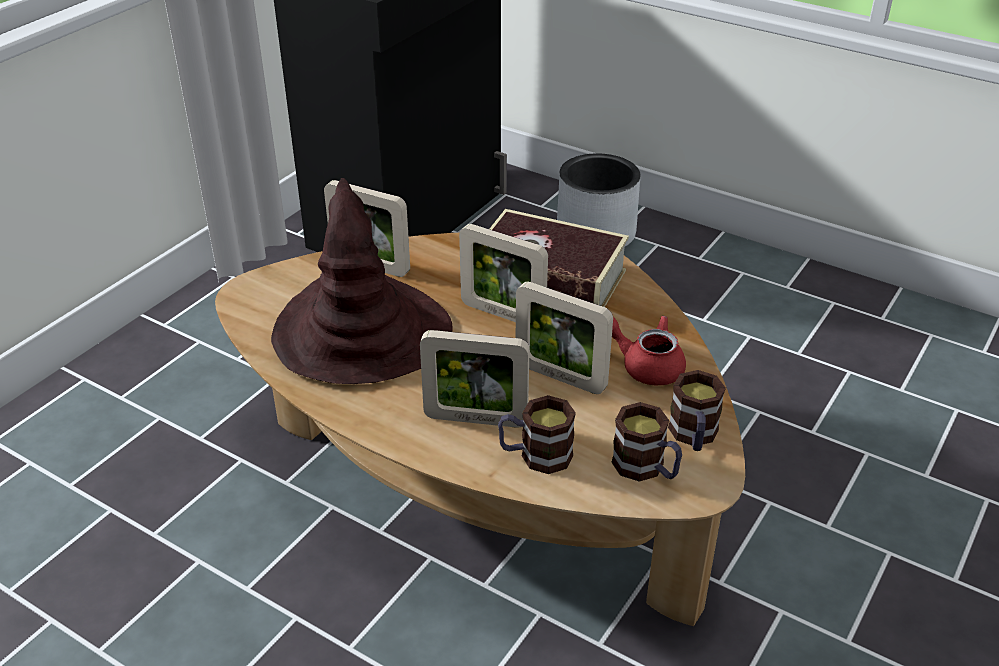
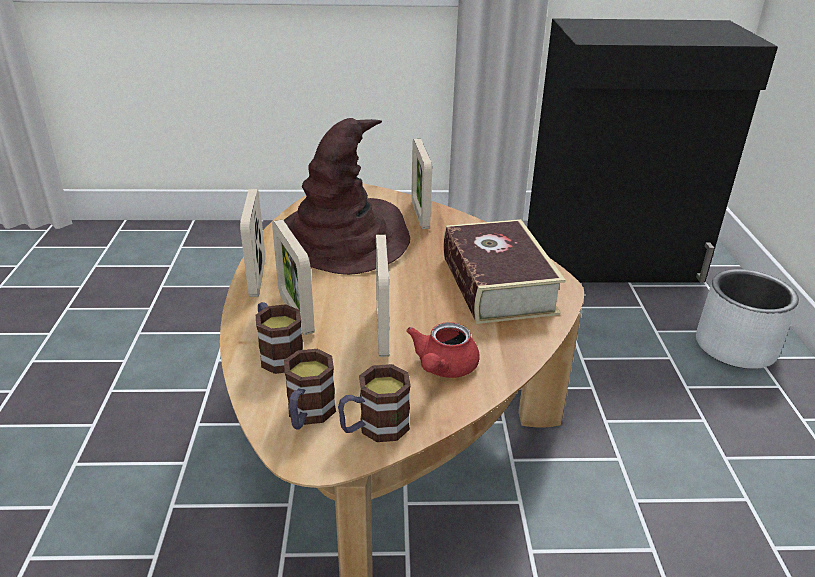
camera: 55 degrees right, 5 degrees down
picture frame [459,224,548,322] -> picture frame moved to [240,189,265,297]
red teapot [612,316,686,385] -> red teapot turned 150 degrees counterclockwise [406,322,480,378]

